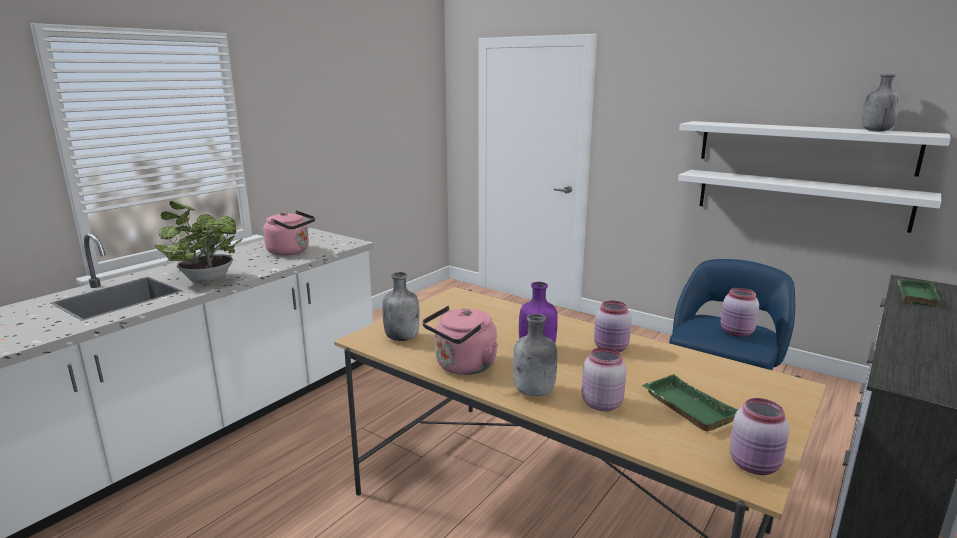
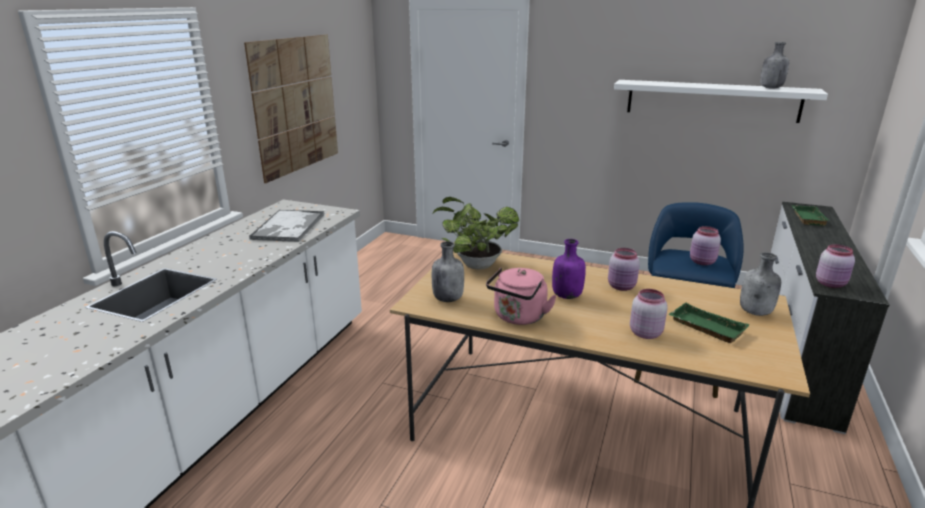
camera: 15 degrees left, 5 degrees up
potted plant [155,201,243,284] -> potted plant moved to [432,197,519,270]
pink kettle [263,210,315,256] -> tray [249,210,324,242]
grey bottle [513,314,557,397] -> grey bottle moved to [740,252,781,316]
white shelf [678,170,941,233] -> none
pink jar [729,398,789,475] -> pink jar moved to [816,244,855,288]
none -> picture [244,35,338,183]

